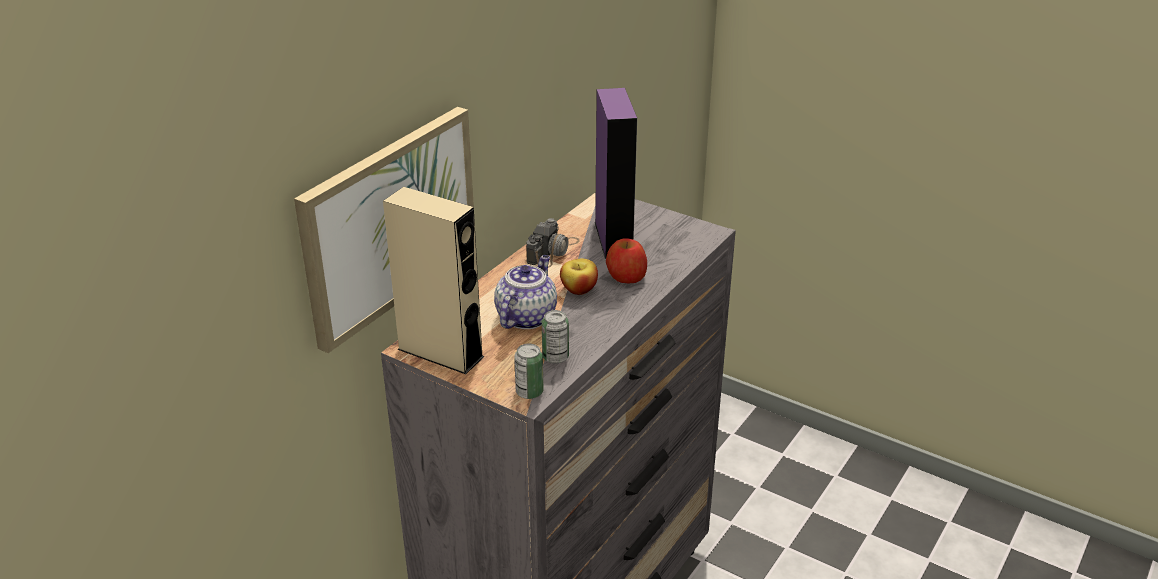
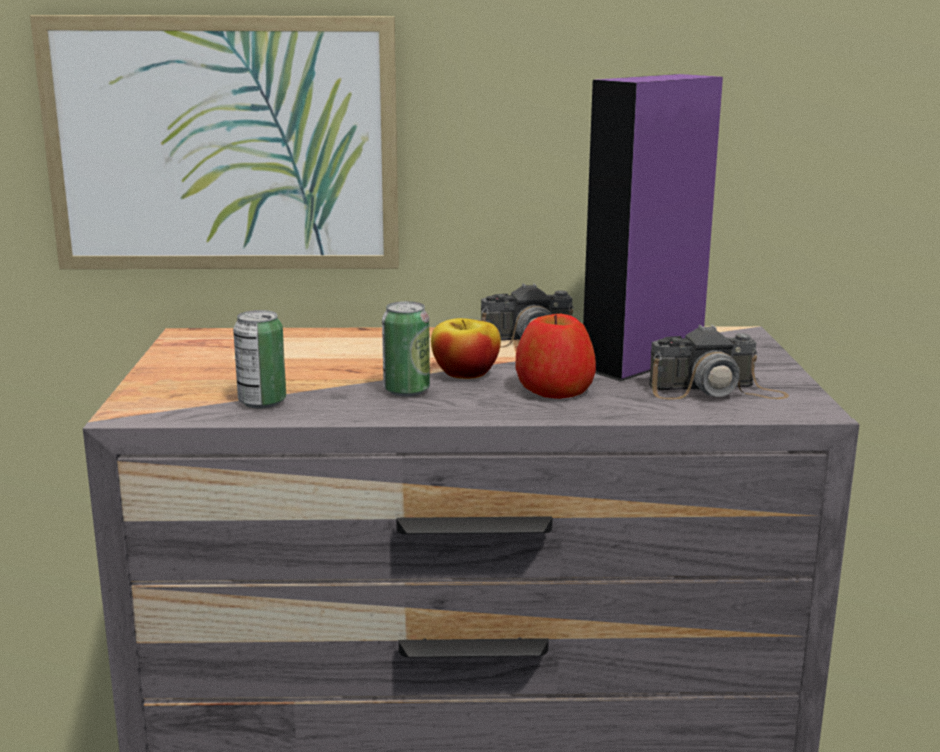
camera: 55 degrees right, 15 degrees down
beige speaker [383,187,484,374] -> none
teapot [494,255,557,329] -> none
can [514,343,543,399] -> can moved to [382,301,430,397]
none -> camera [649,324,789,400]

